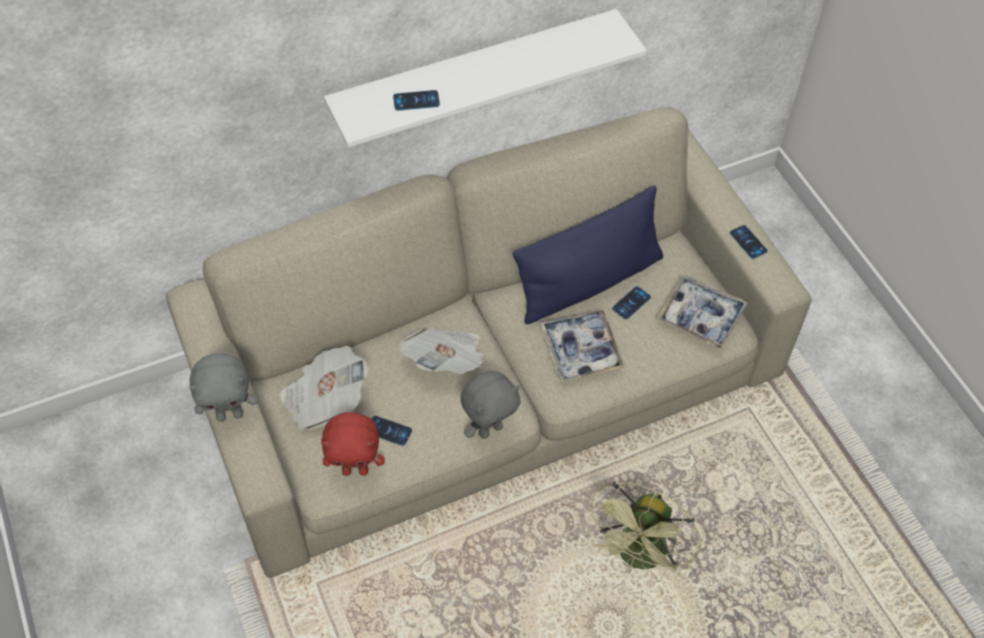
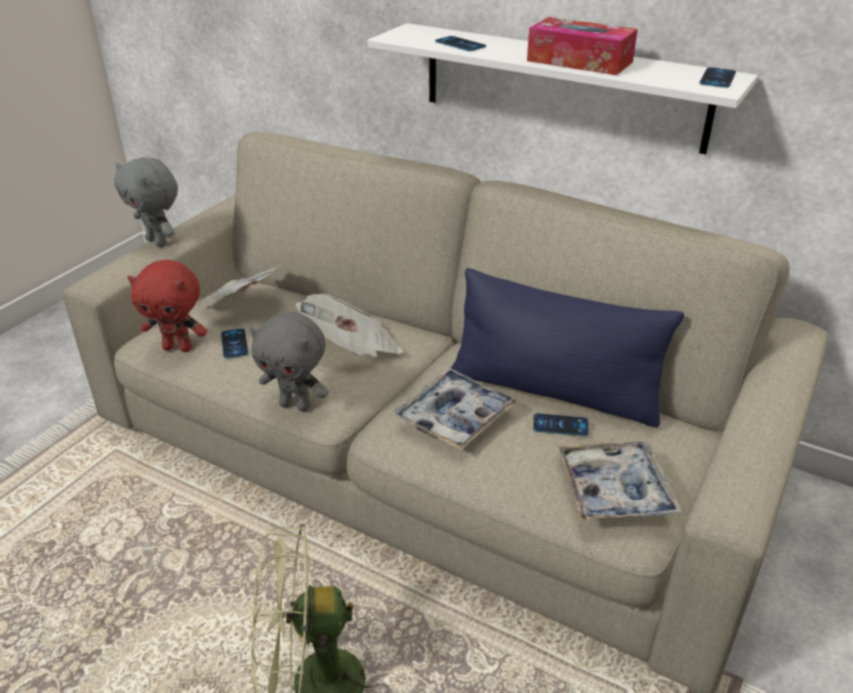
camera: 55 degrees right, 20 degrees down
red plush toy [321,412,385,476] -> red plush toy turned 45 degrees counterclockwise [127,260,207,352]
phone [730,225,768,259] -> phone moved to [699,67,736,88]
none -> tissue box [527,17,638,75]

